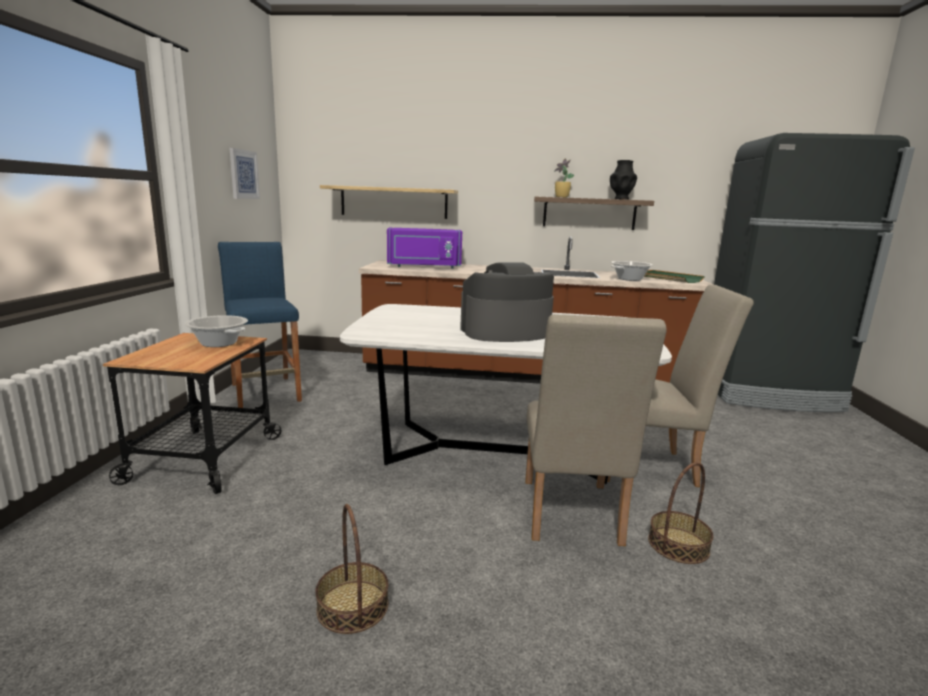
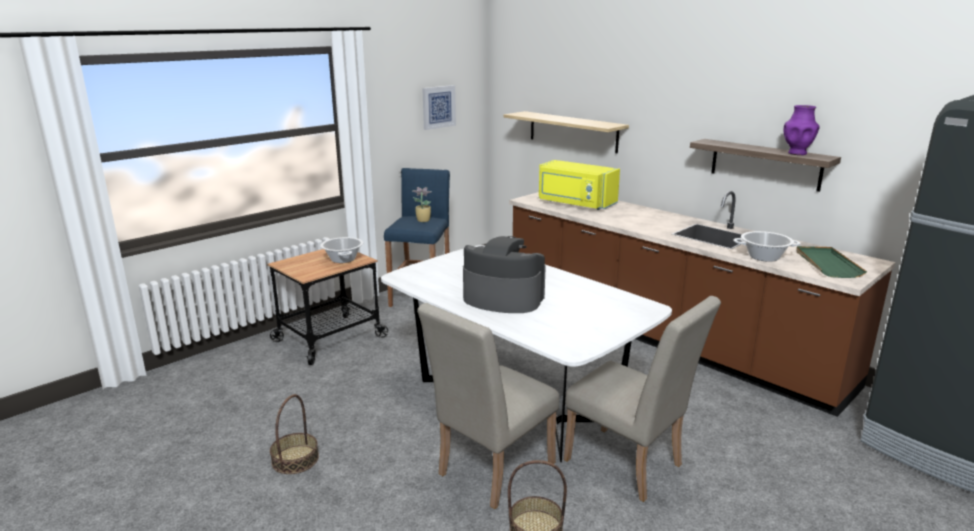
camera: 40 degrees right, 5 degrees up
purple microwave [387,228,462,268] -> yellow microwave [539,160,620,210]
potted plant [554,158,574,197] -> potted plant moved to [412,187,431,222]
black vase [610,160,637,200] -> purple vase [784,105,820,155]

